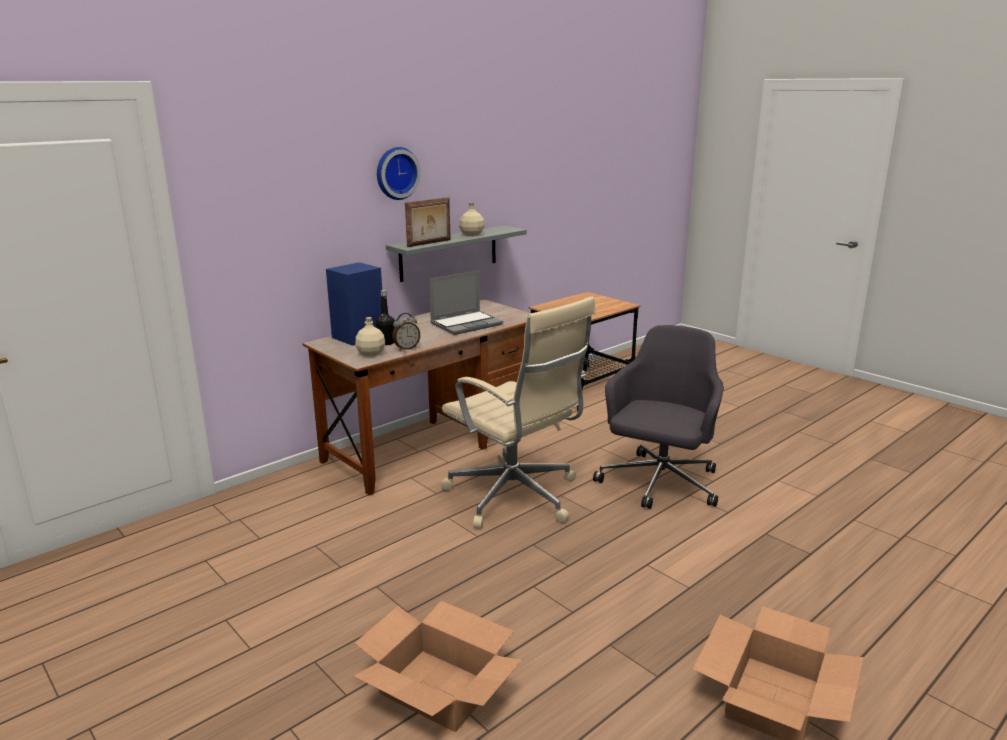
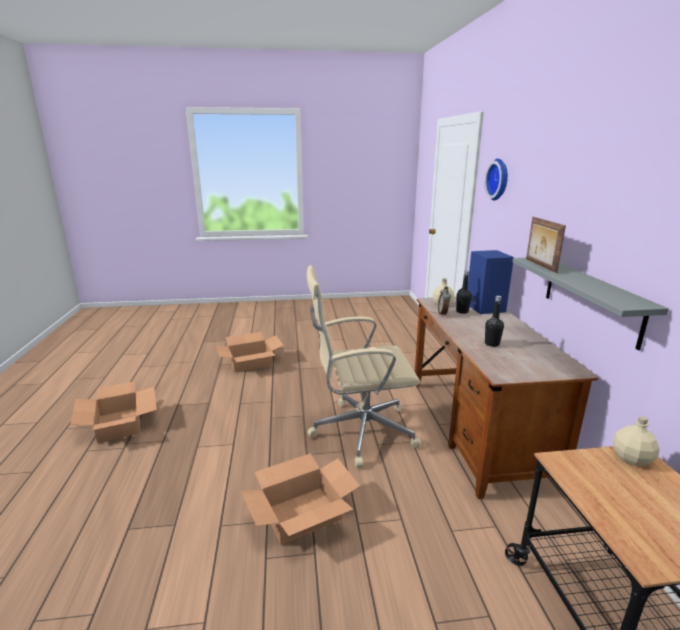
camera: 125 degrees right, 0 degrees up
wall clock [377,147,421,200] -> wall clock moved to [485,159,508,200]
laptop [429,271,503,335] -> black bottle [485,296,504,347]
beige bottle [459,202,485,236] -> beige bottle moved to [613,416,660,466]
grey office chair [593,325,724,509] -> cardboard box [241,454,360,545]

